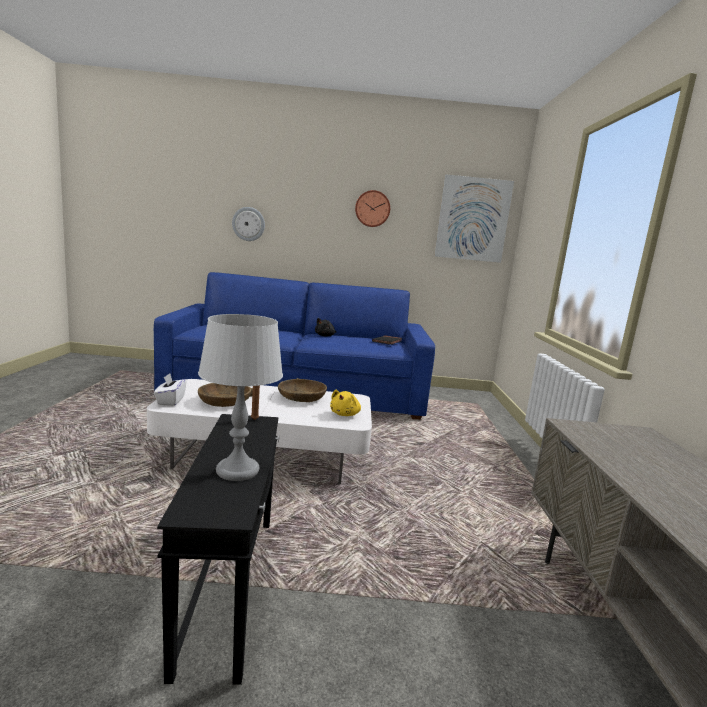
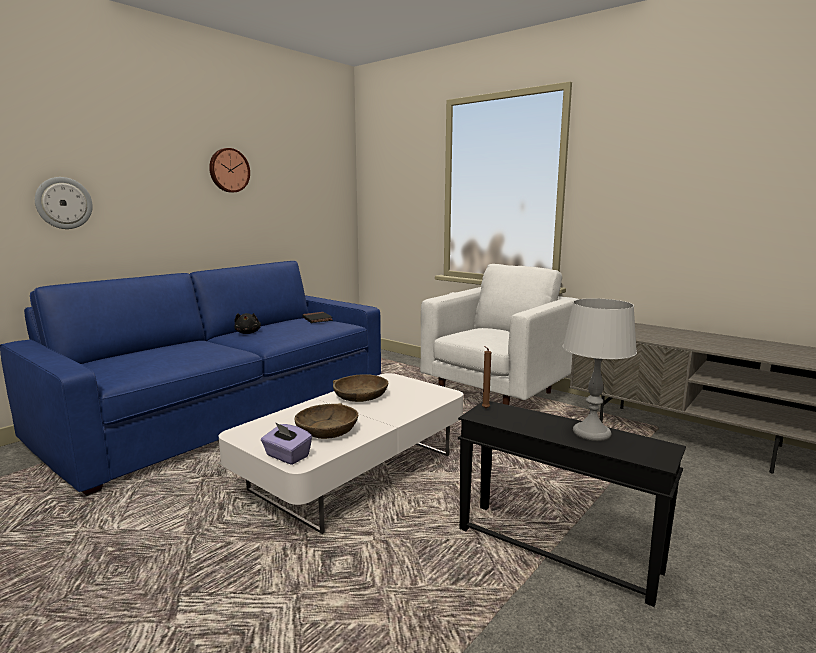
camera: 50 degrees left, 0 degrees up
white tissue box [154,373,187,406] -> purple tissue box [261,422,312,465]
yellow plush toy [330,390,361,416] -> none
picture [435,174,514,263] -> none
none -> white armchair [420,264,578,405]

